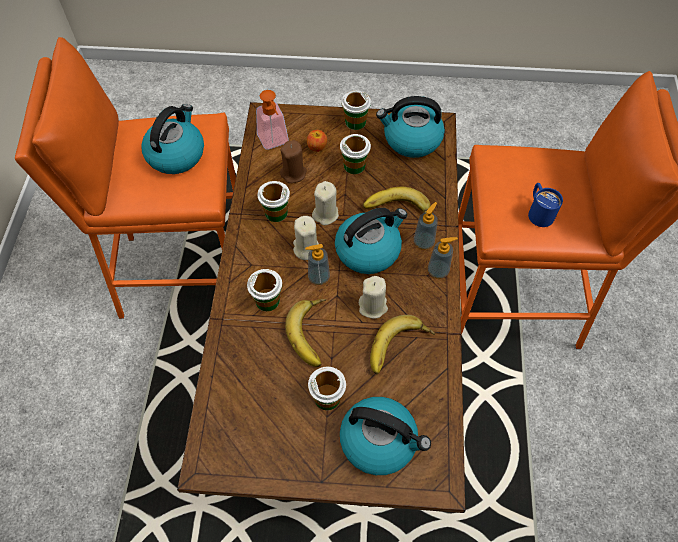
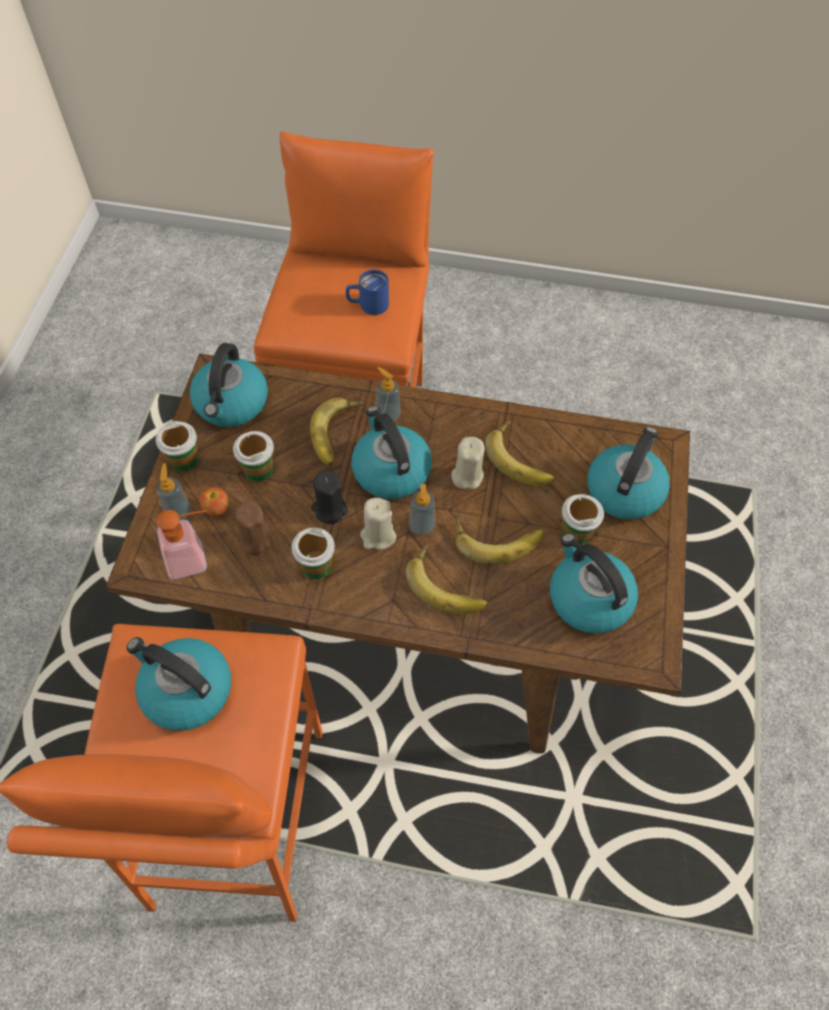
camera: 85 degrees left, 0 degrees up
cup [247,269,282,311] -> banana [406,544,488,614]
beige candle [312,181,339,226] -> black candle [311,470,348,524]
soap dispenser [428,237,458,279] -> soap dispenser moved to [156,463,191,521]
none -> kettle [550,534,638,634]

